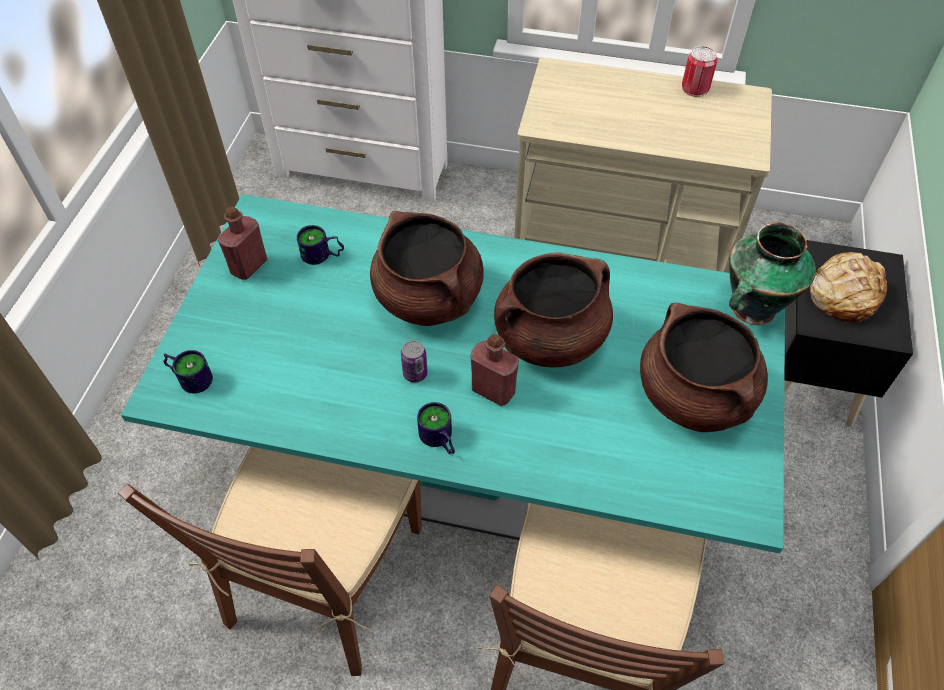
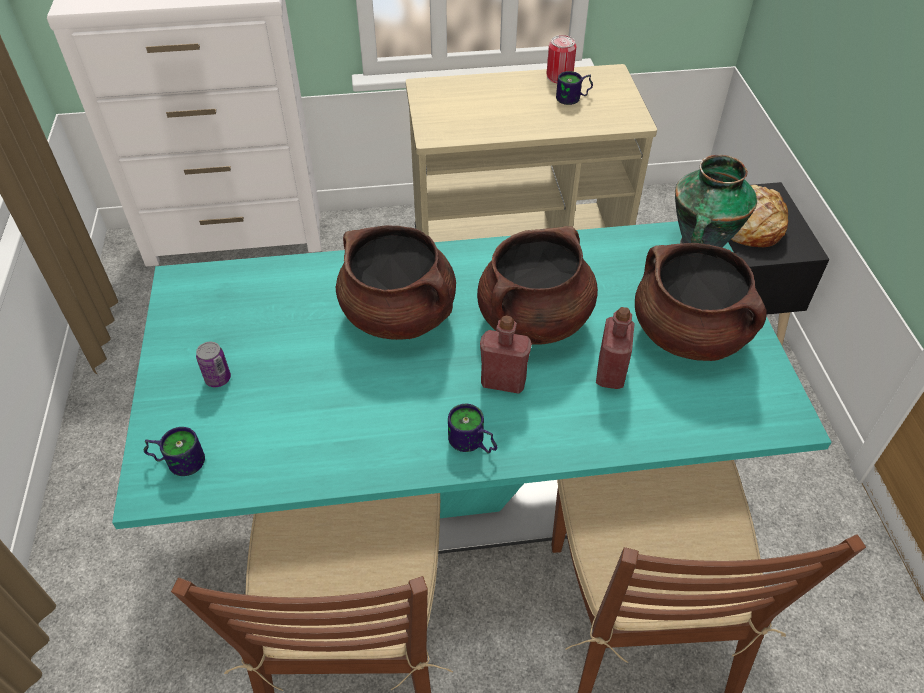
camera: 20 degrees left, 5 degrees down
red bottle [217,206,268,280] -> red bottle moved to [596,307,635,389]
mug [297,225,344,265] -> mug moved to [556,71,593,105]
can [401,340,428,383] -> can moved to [196,342,231,387]

